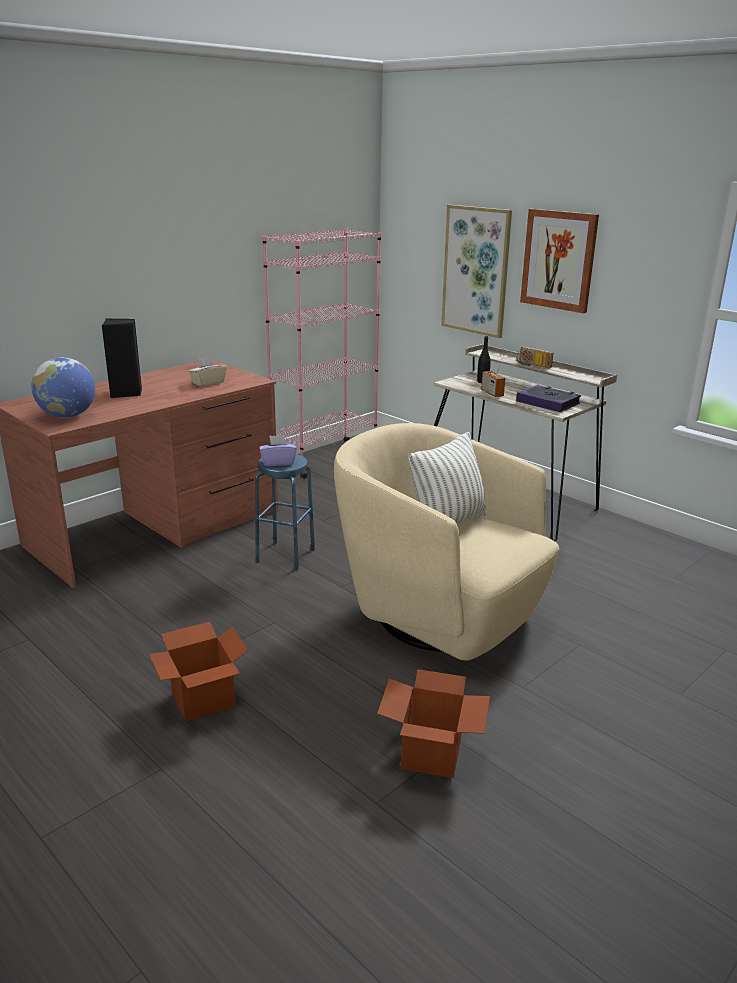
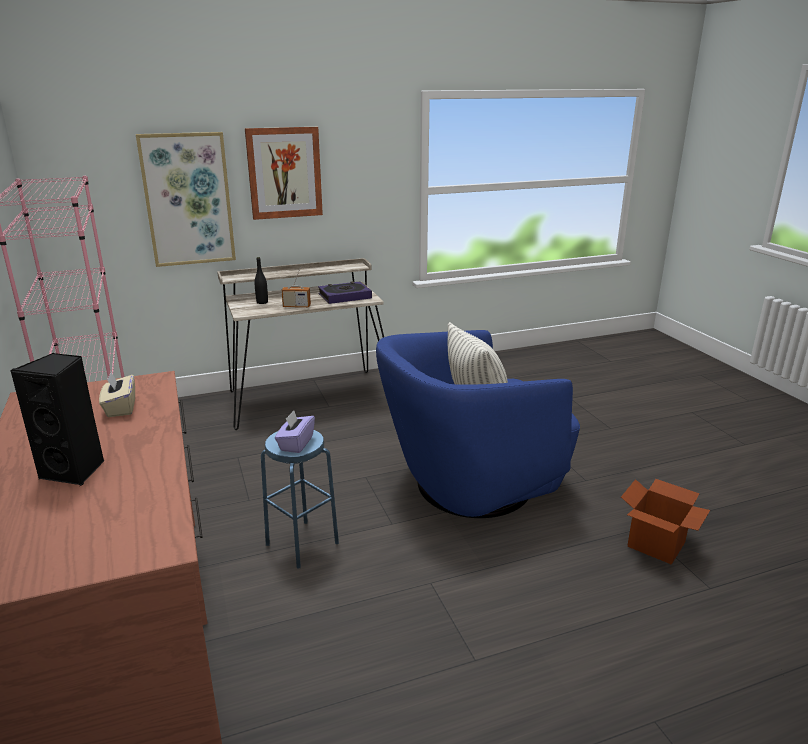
camera: 65 degrees left, 0 degrees up
globe [31,357,95,418] -> none
cardboard box [149,622,248,721] -> none
beige armchair [334,423,560,661] -> blue armchair [376,330,580,518]
radio [517,346,553,369] -> none

